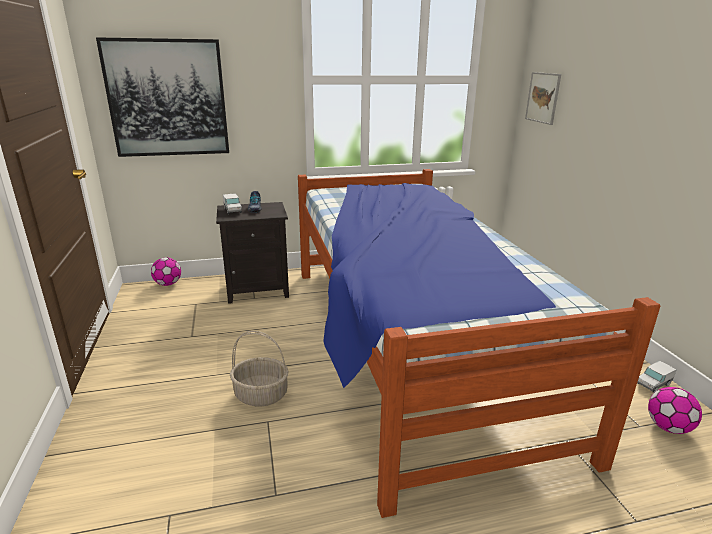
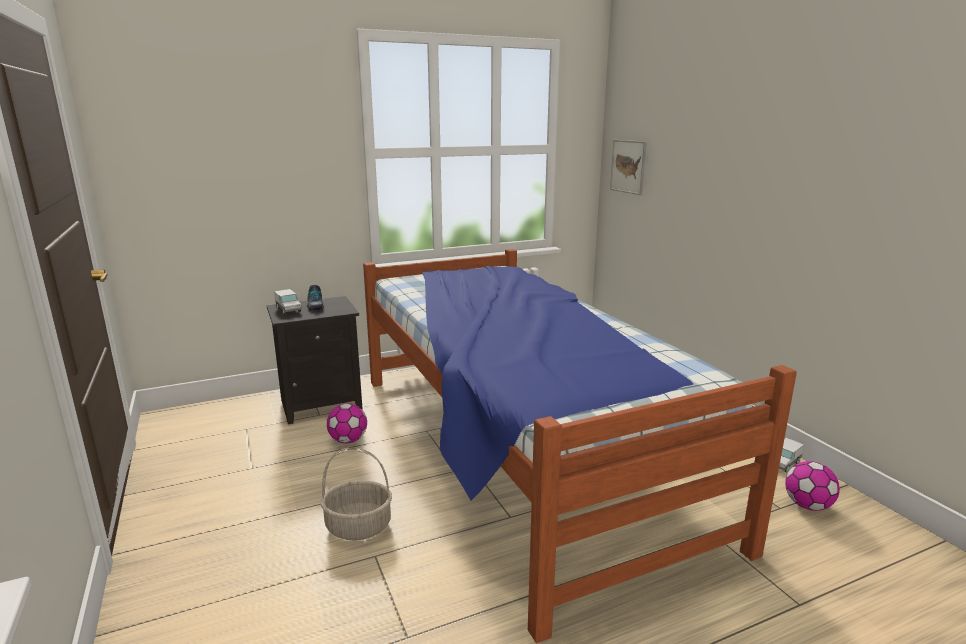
camera: 10 degrees left, 5 degrees down
picture [96,37,229,157] -> none
football [151,258,181,286] -> football moved to [327,403,367,444]

